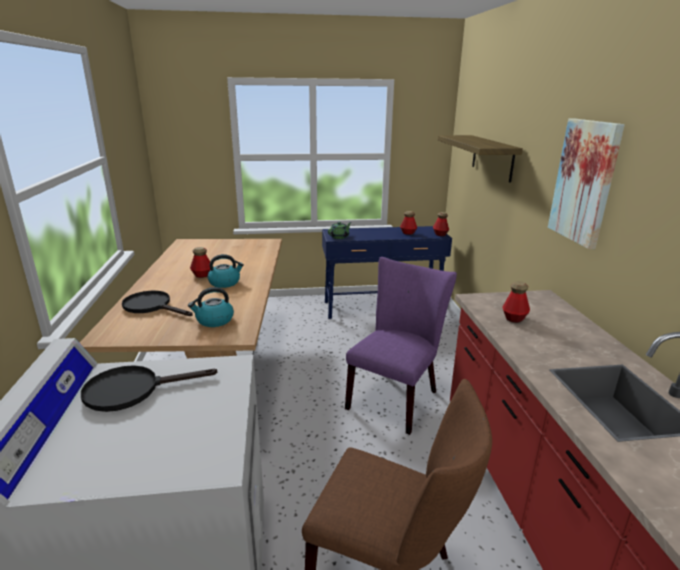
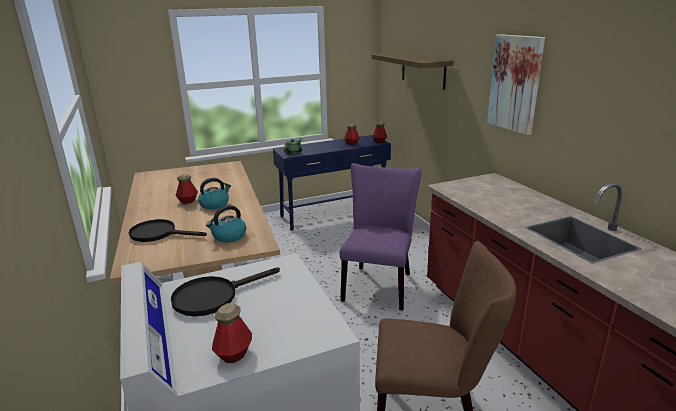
camera: 15 degrees left, 0 degrees up
bottle [502,281,530,323] -> bottle moved to [212,303,252,363]

